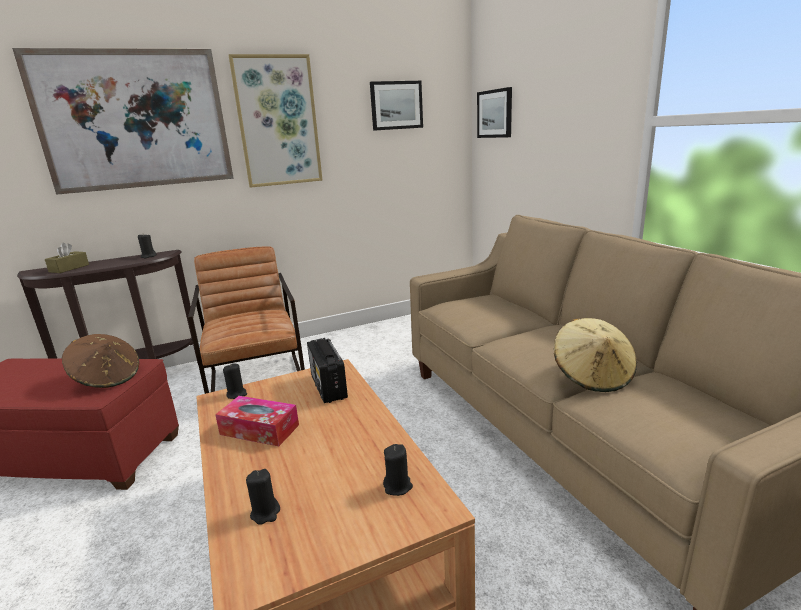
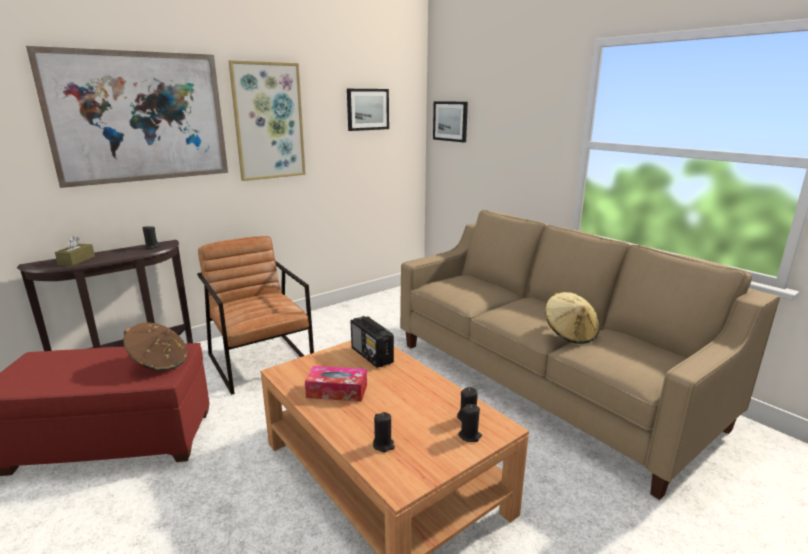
camera: 15 degrees left, 0 degrees up
black candle [223,363,247,399] -> black candle moved to [458,404,482,442]

